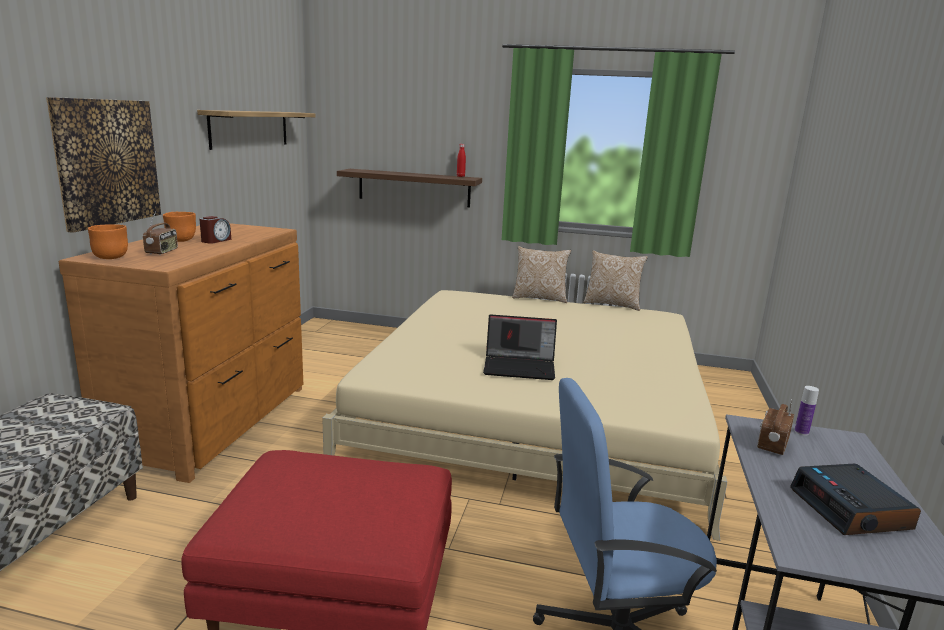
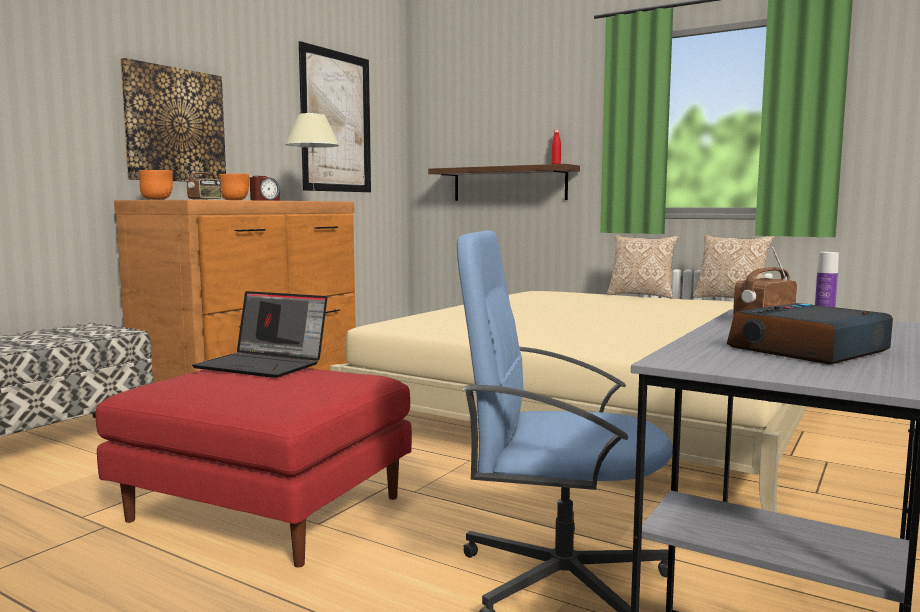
camera: 20 degrees right, 10 degrees down
shelf [197,110,316,150] -> picture [298,41,371,192]
laptop [483,314,557,380] -> laptop moved to [192,291,327,378]
alarm clock [790,464,921,535] -> alarm clock turned 45 degrees clockwise [727,303,893,365]
none -> beige table lamp [285,113,340,188]

